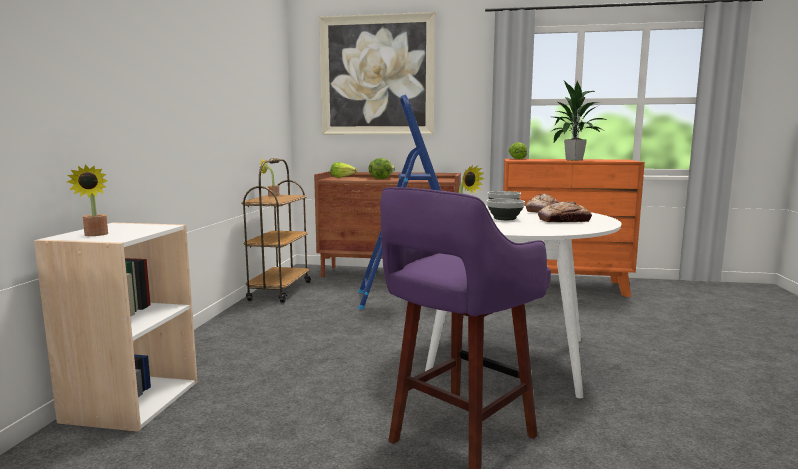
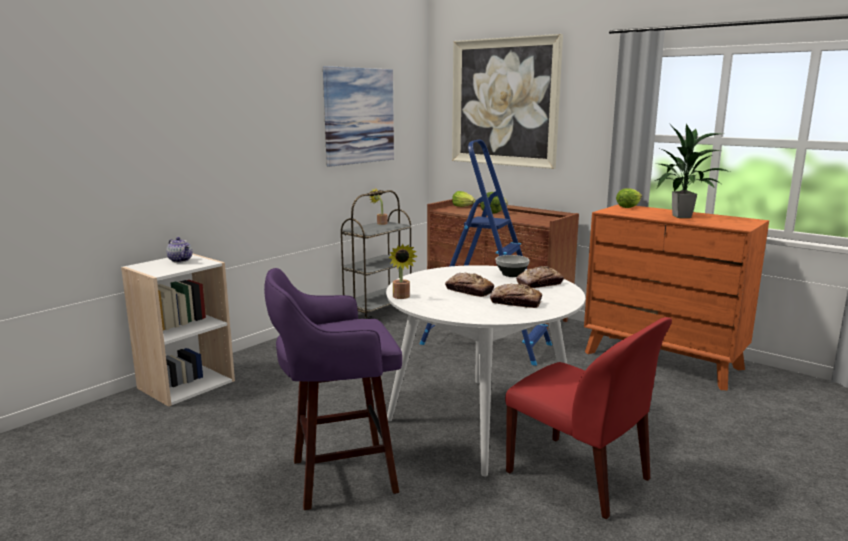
camera: 30 degrees right, 5 degrees up
potted plant [67,164,108,236] -> none
brown cart [241,158,311,303] -> grey cart [341,190,411,319]
bowl [487,199,525,220] -> bread [445,273,494,297]
none -> teapot [166,237,193,263]
none -> picture [323,66,394,167]
none -> red chair [505,317,672,519]

